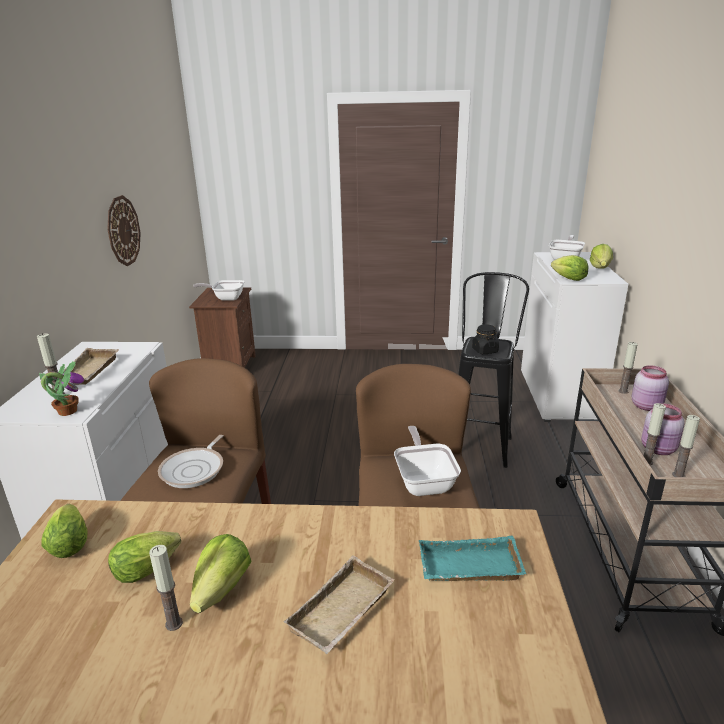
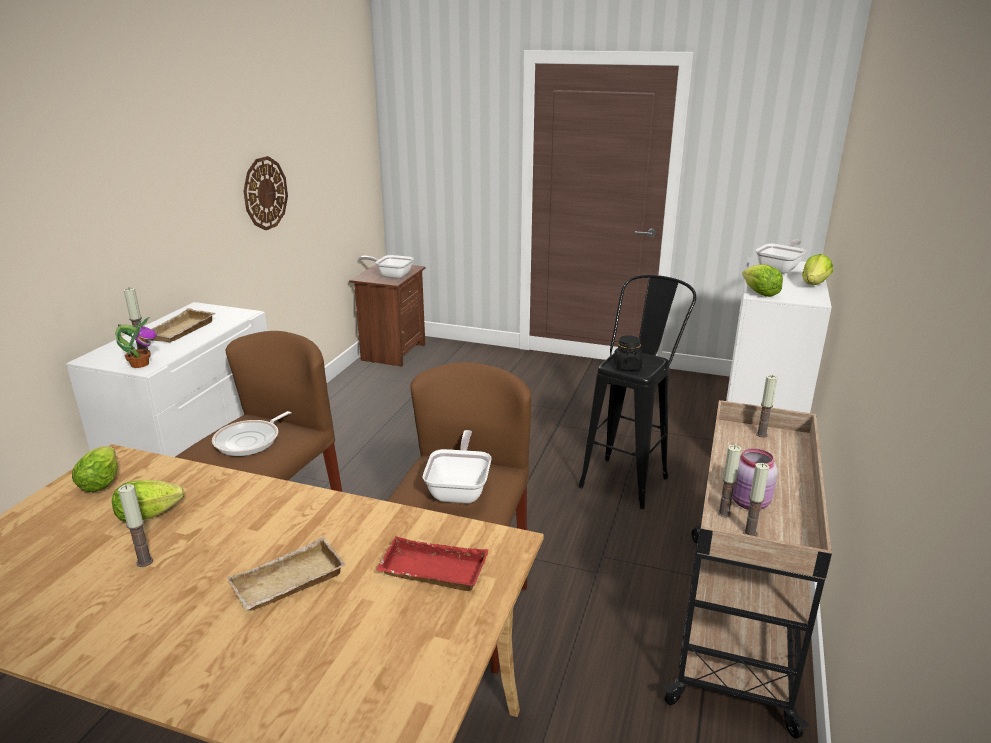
camera: 15 degrees right, 0 degrees up
lettuce [190,534,251,613] -> none
turquoise tray [419,536,526,581] -> red tray [376,536,488,591]
pink jar [632,365,669,411] -> none

